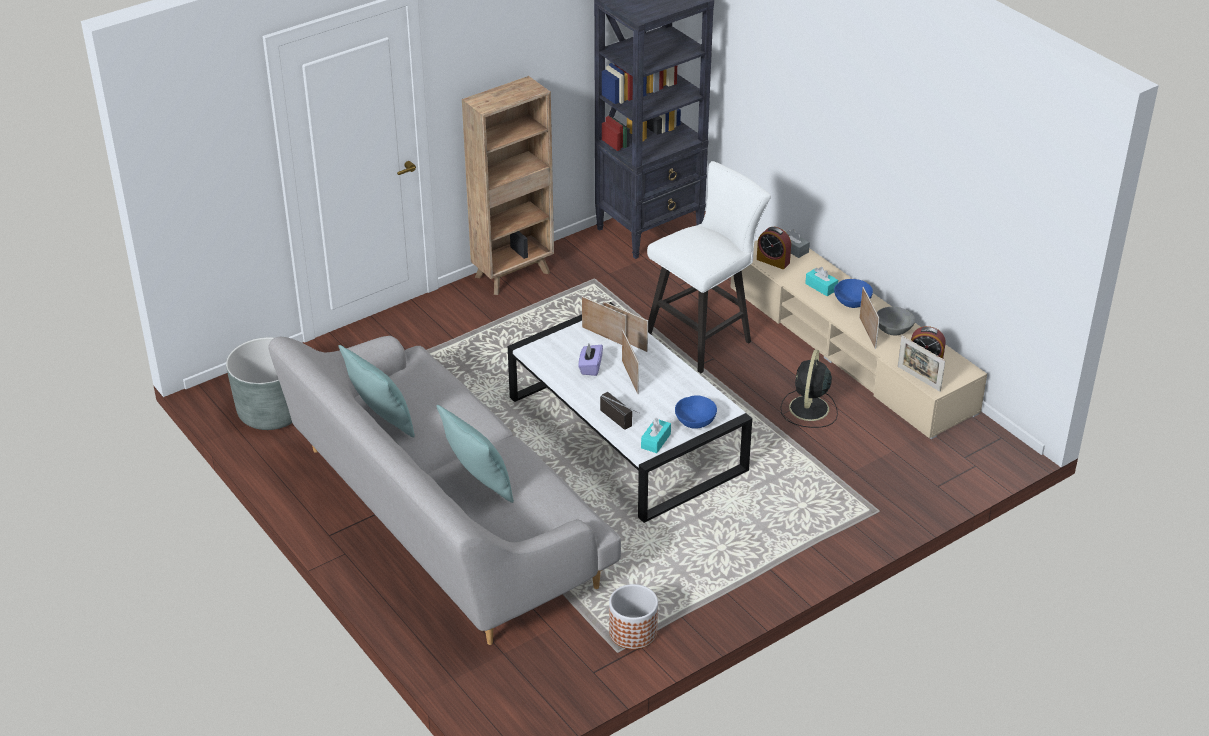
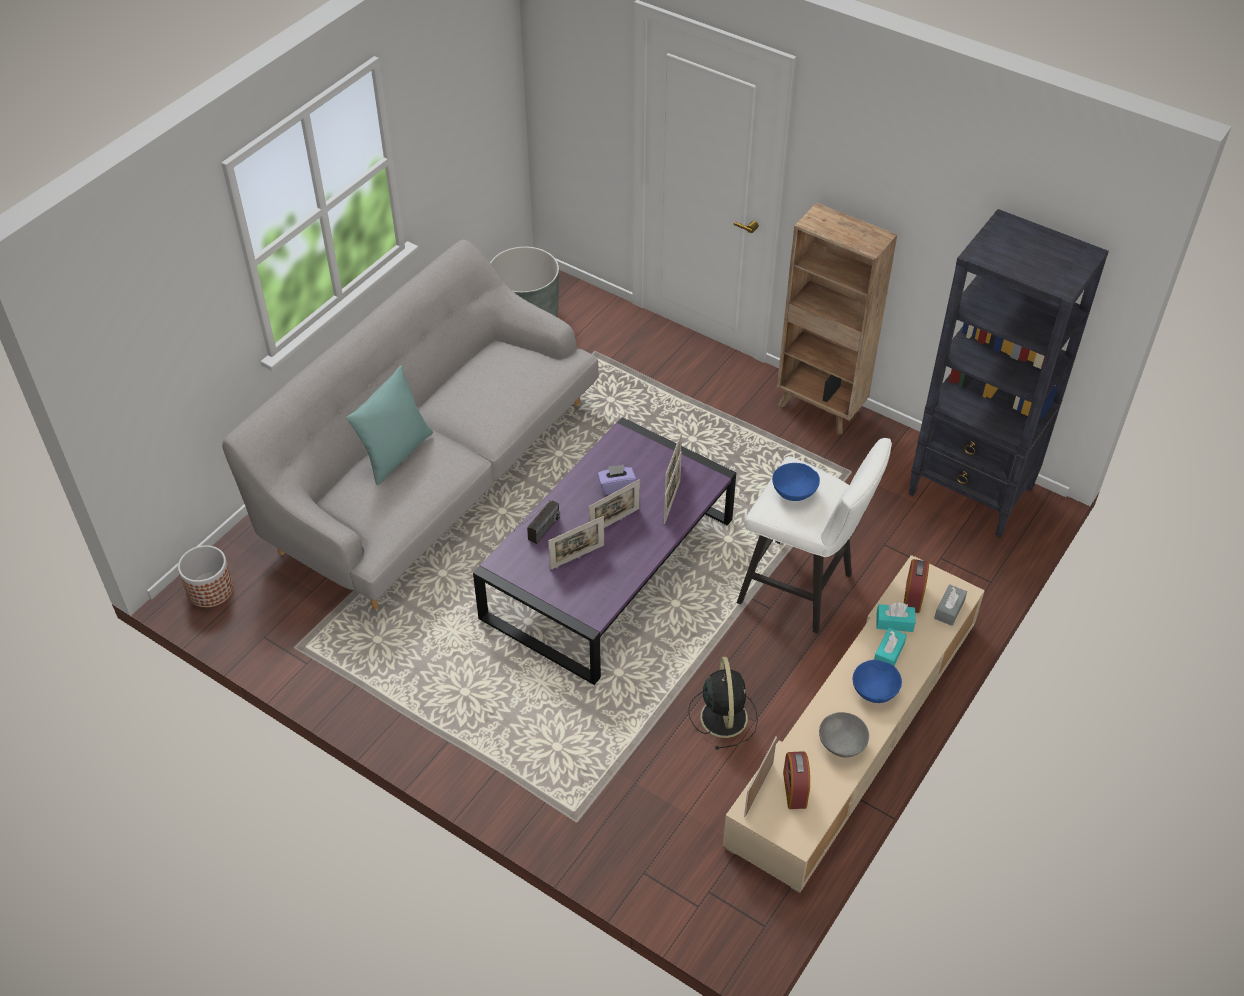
camera: 70 degrees right, 10 degrees up
turquoise pillow [339,345,415,437] -> none
white coffee table [508,302,752,523] -> purple coffee table [473,417,736,685]
planter [609,584,658,649] -> planter moved to [178,545,234,608]
turquoise tissue box [641,418,671,453] -> turquoise tissue box moved to [876,602,915,632]
blue bowl [675,395,717,429] -> blue bowl moved to [772,463,820,501]
black fan [781,350,838,428] -> black fan turned 90 degrees clockwise [688,657,758,750]
picture frame [859,287,880,349] -> picture frame moved to [548,516,604,570]

